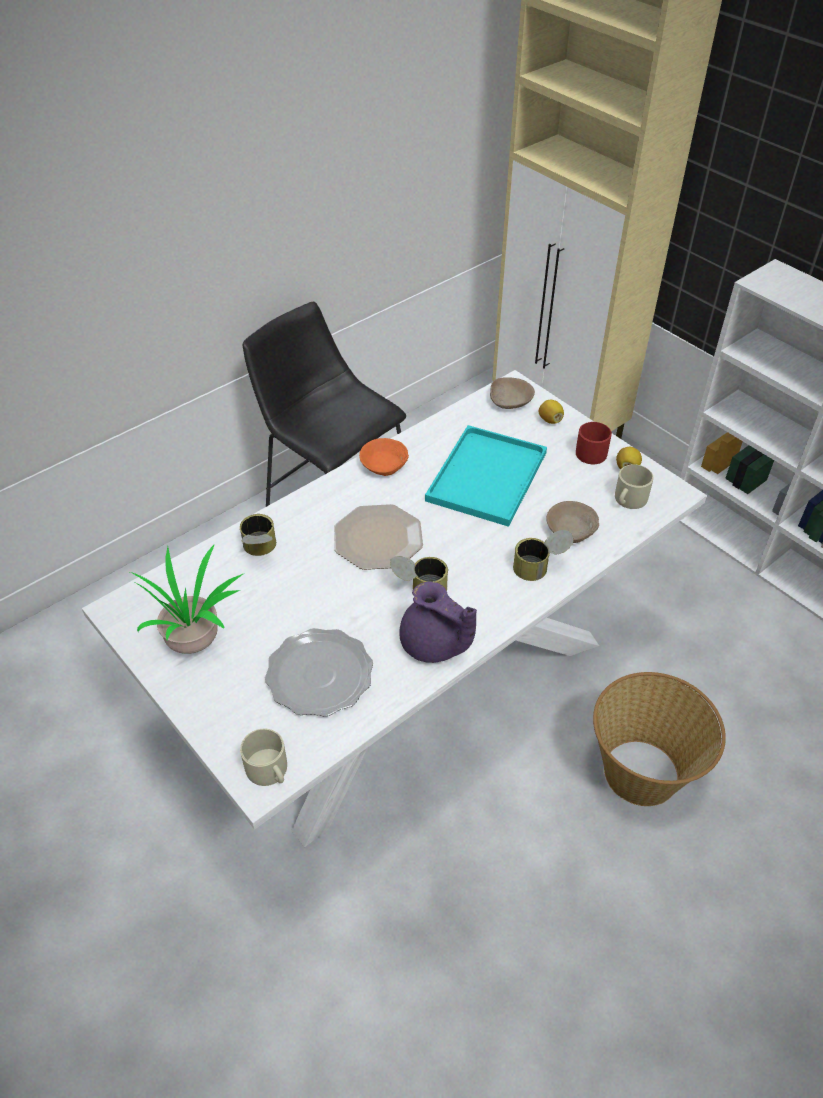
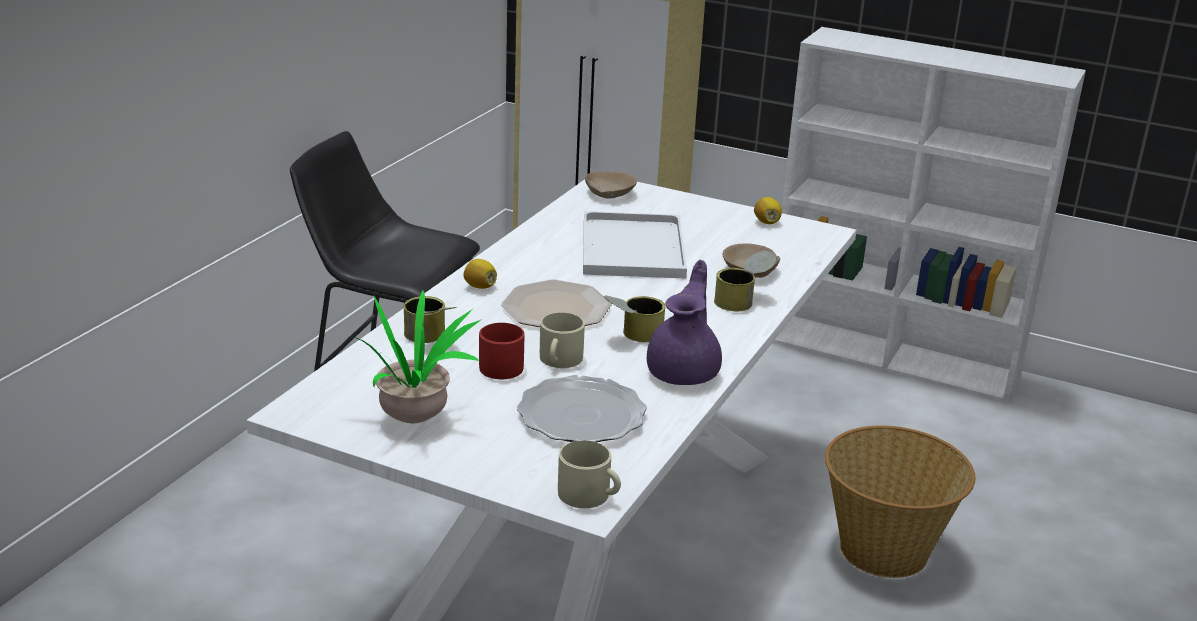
camera: 25 degrees left, 20 degrees down
orange bowl [359,438,409,476] -> none
purple teapot [399,582,477,663] -> purple teapot turned 90 degrees counterclockwise [647,260,722,385]
turquoise tray [425,425,547,527] -> white tray [583,211,687,278]
lemon [539,400,564,424] -> lemon moved to [463,259,497,289]
red mug [576,422,612,464] -> red mug moved to [479,323,525,379]
beige mug [615,464,654,509] -> beige mug moved to [540,313,585,368]

